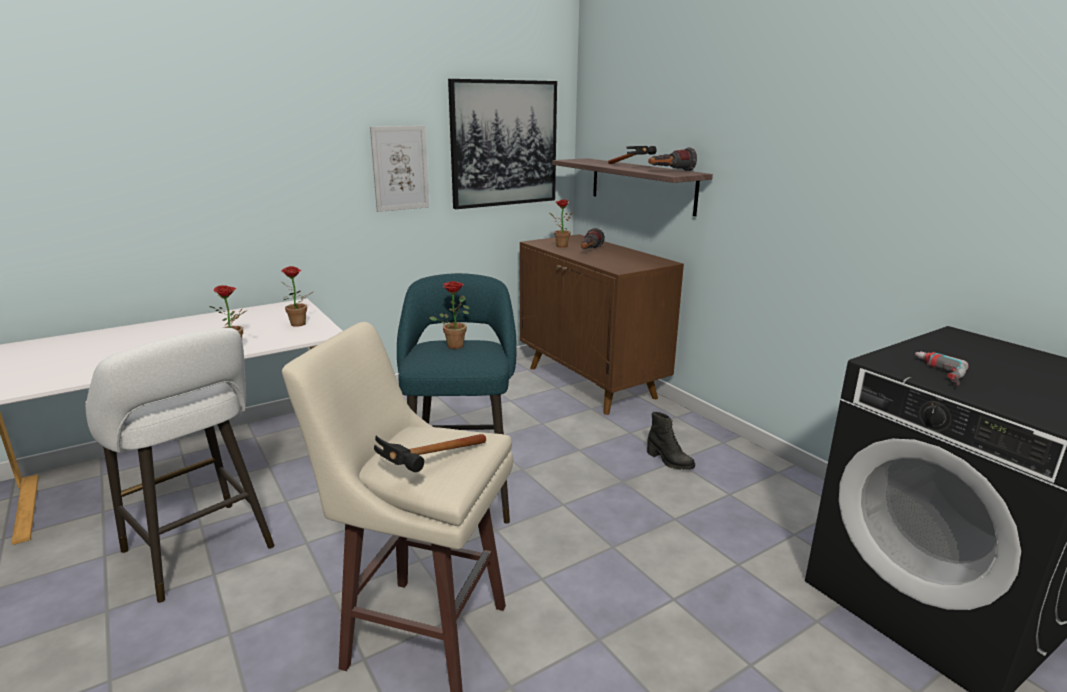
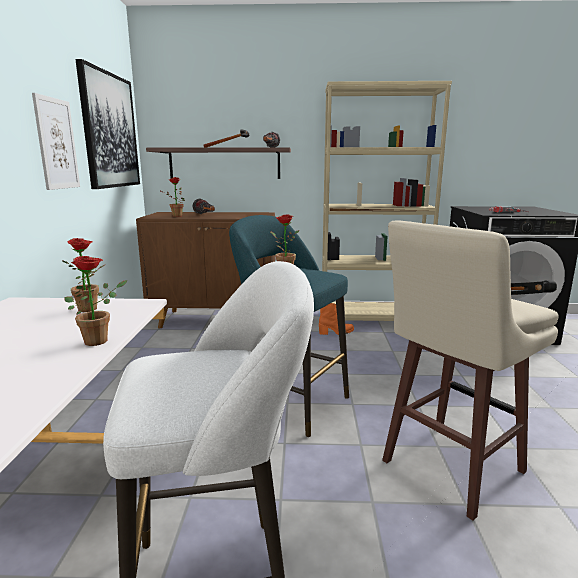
camera: 55 degrees left, 5 degrees down
black boot [647,412,695,470] -> orange boot [319,303,354,335]
none -> beige bookcase [322,81,452,321]

